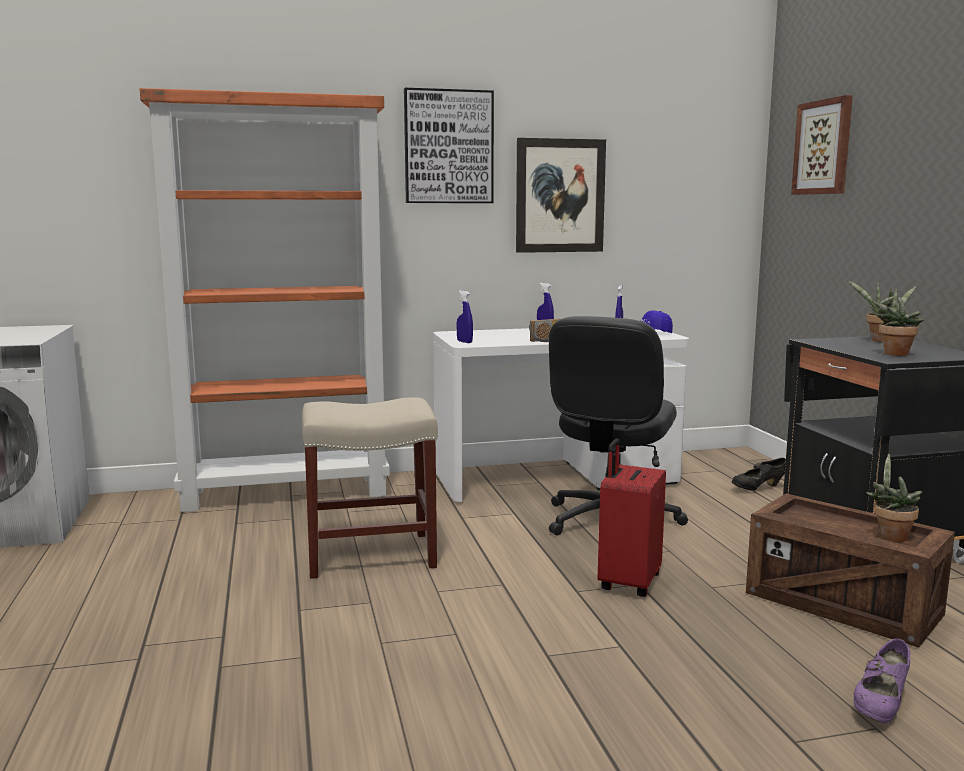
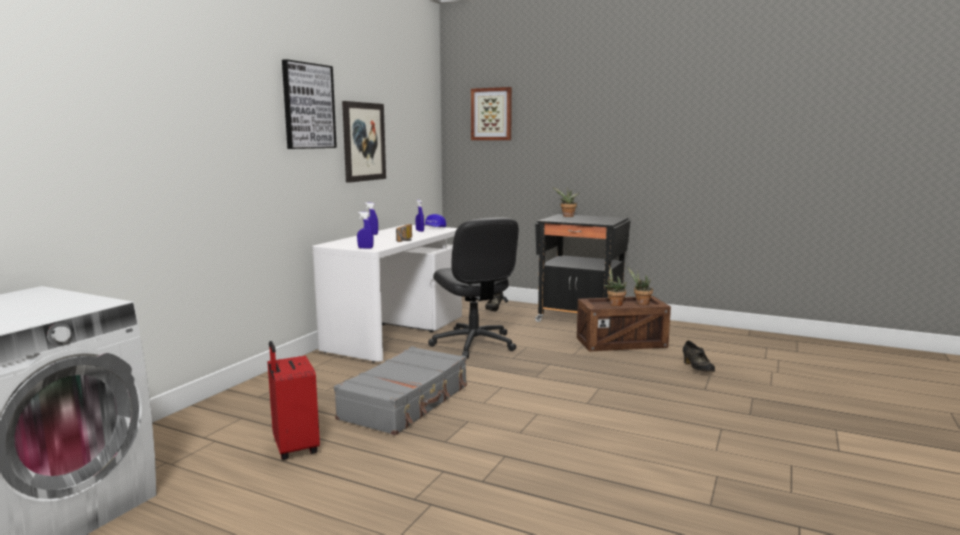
camera: 50 degrees left, 0 degrees up
orange bookcase [140,88,390,512] -> none
beige stool [302,397,438,579] -> grey suitcase [334,346,467,435]
red suitcase [598,439,666,597] -> red suitcase moved to [268,341,320,460]
purple shoe [854,639,910,723] -> black shoe [683,341,715,372]
potted plant [872,287,924,356] -> potted plant moved to [604,267,627,306]

